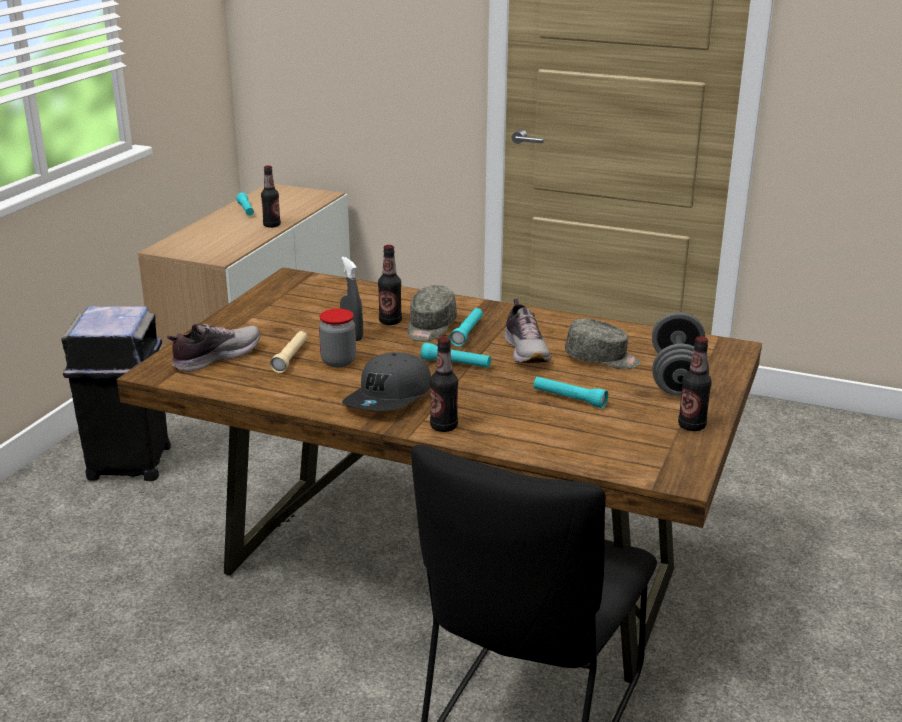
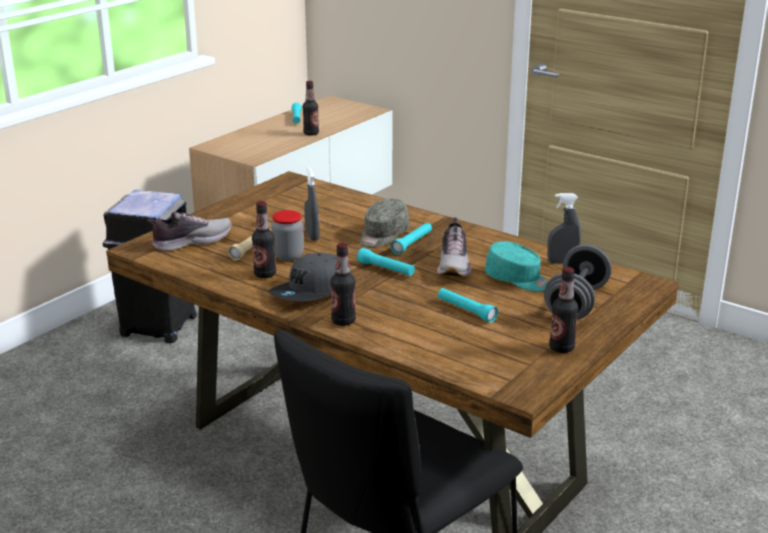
camera: 15 degrees right, 0 degrees up
bottle [378,245,402,325] -> bottle moved to [252,201,276,278]
grey cap [565,319,640,369] -> turquoise cap [485,241,549,291]
none -> grey spray bottle [547,193,581,264]

